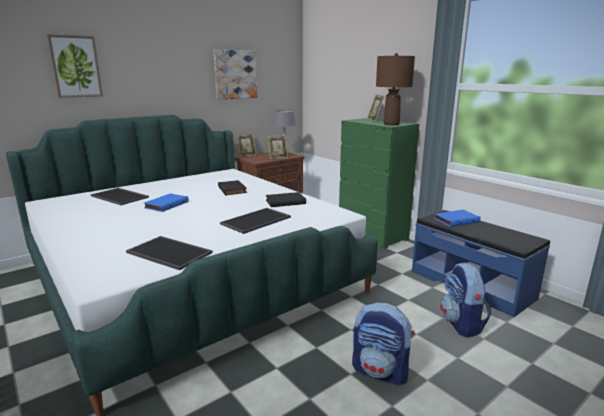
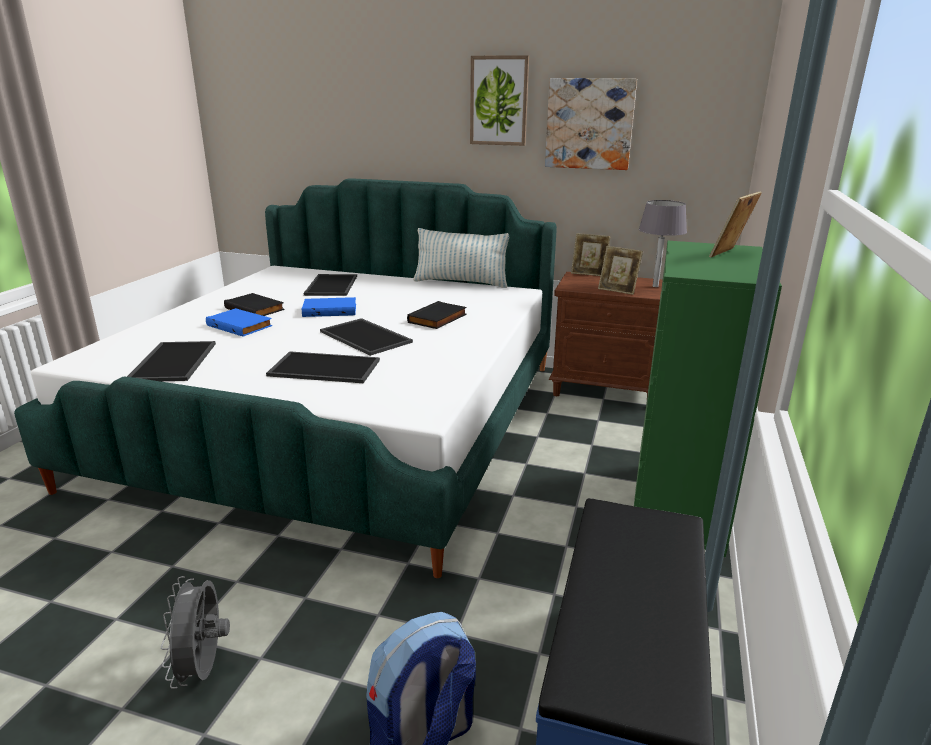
camera: 55 degrees right, 5 degrees up
picture [47,34,103,98] -> picture moved to [470,55,529,146]
black book [266,192,306,207] -> black book moved to [224,293,285,316]
backpack [352,302,415,386] -> grey fan [161,576,230,689]
brown table lamp [376,53,415,125] -> none
blue book [434,210,481,227] -> blue book moved to [206,308,273,337]
none -> tray [320,318,413,356]
none -> pillow [413,228,509,288]

